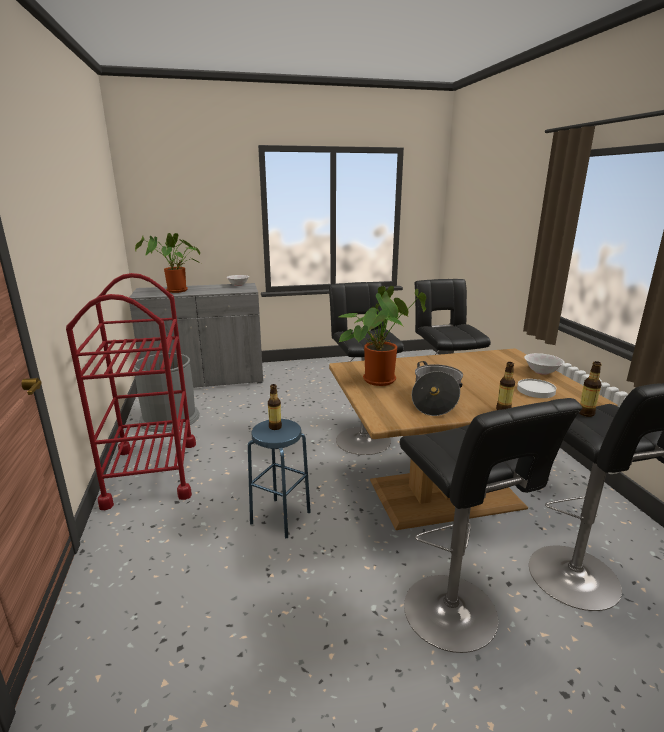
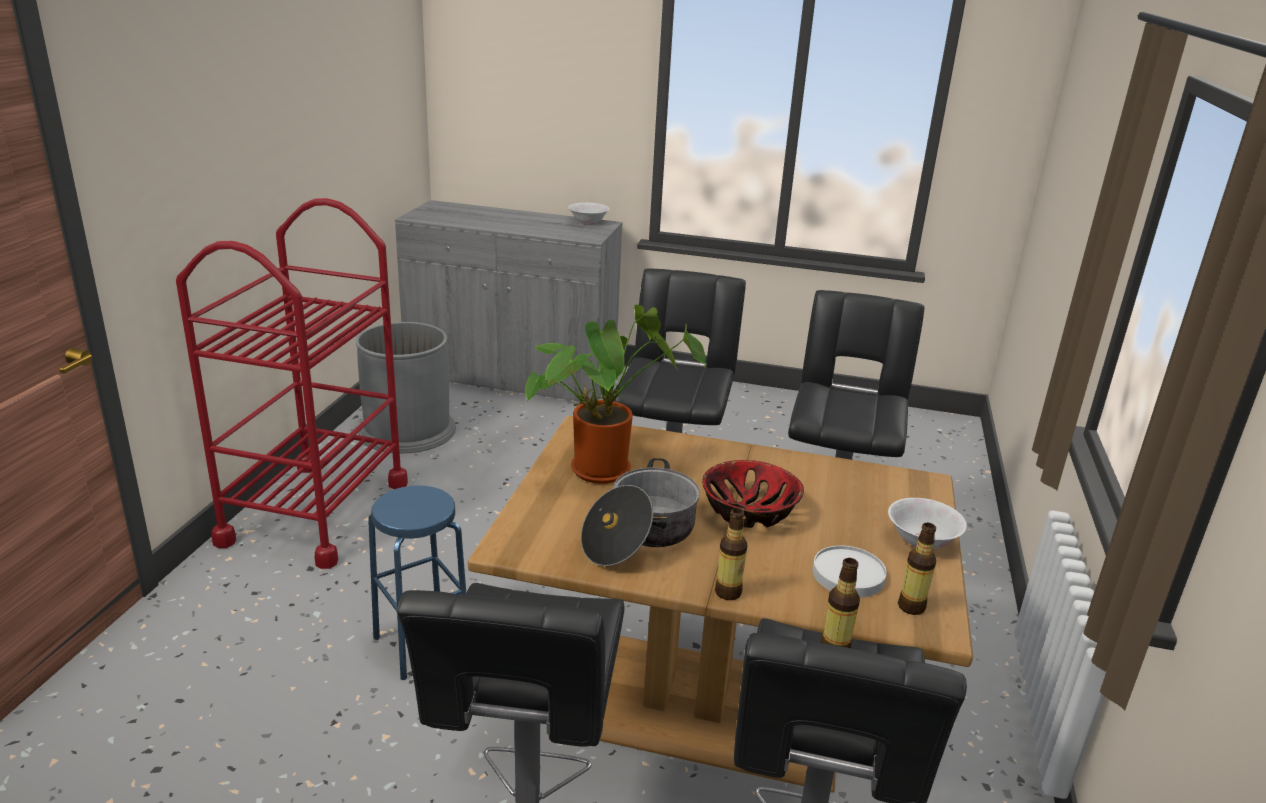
camera: 25 degrees right, 5 degrees up
potted plant [135,233,200,293] -> none
bottle [268,384,282,430] -> bottle moved to [898,523,936,615]
none -> bowl [702,460,804,528]

